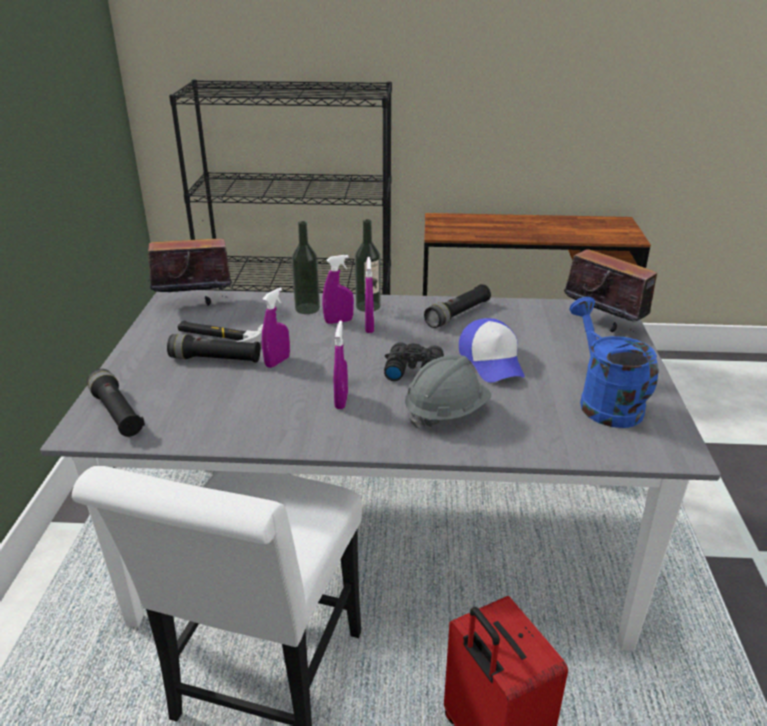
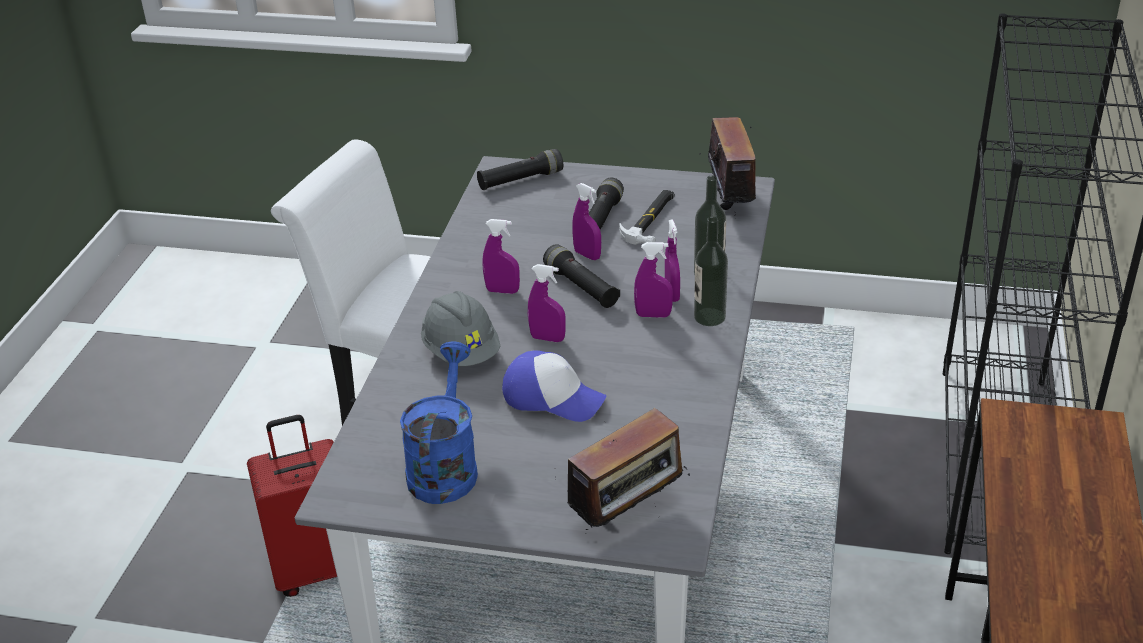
camera: 100 degrees right, 5 degrees up
black binoculars [384,342,444,381] -> purple spray bottle [528,264,566,342]
black flashlight [424,284,491,328] -> black flashlight moved to [543,244,620,308]
cap [459,318,525,383] -> cap turned 150 degrees counterclockwise [502,350,607,422]
blue watering can [569,297,658,428] -> blue watering can turned 75 degrees counterclockwise [400,341,478,504]

